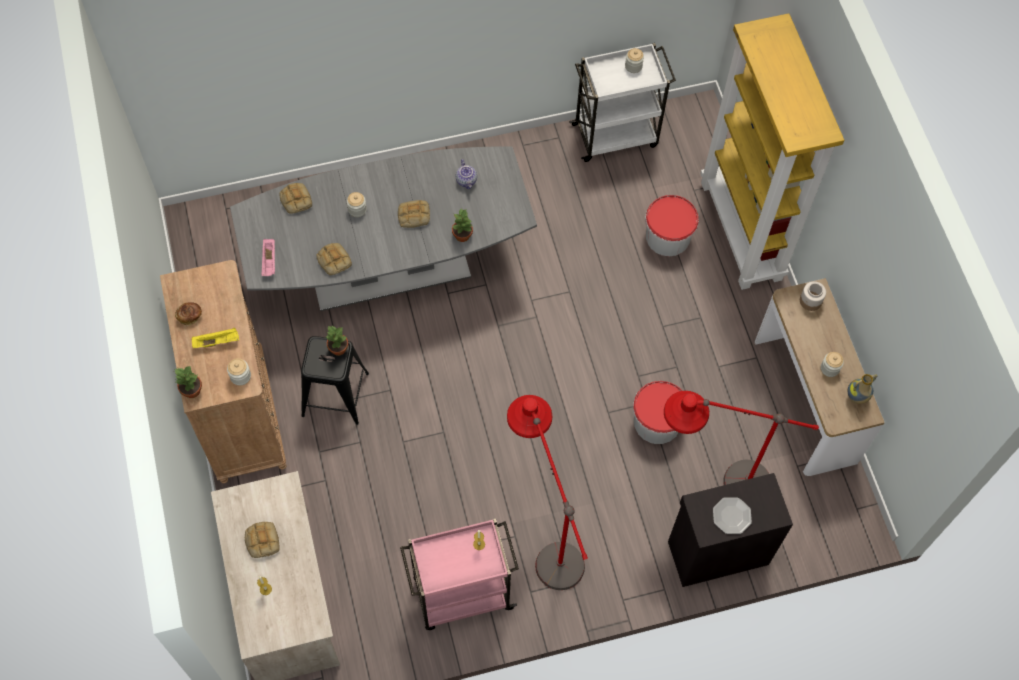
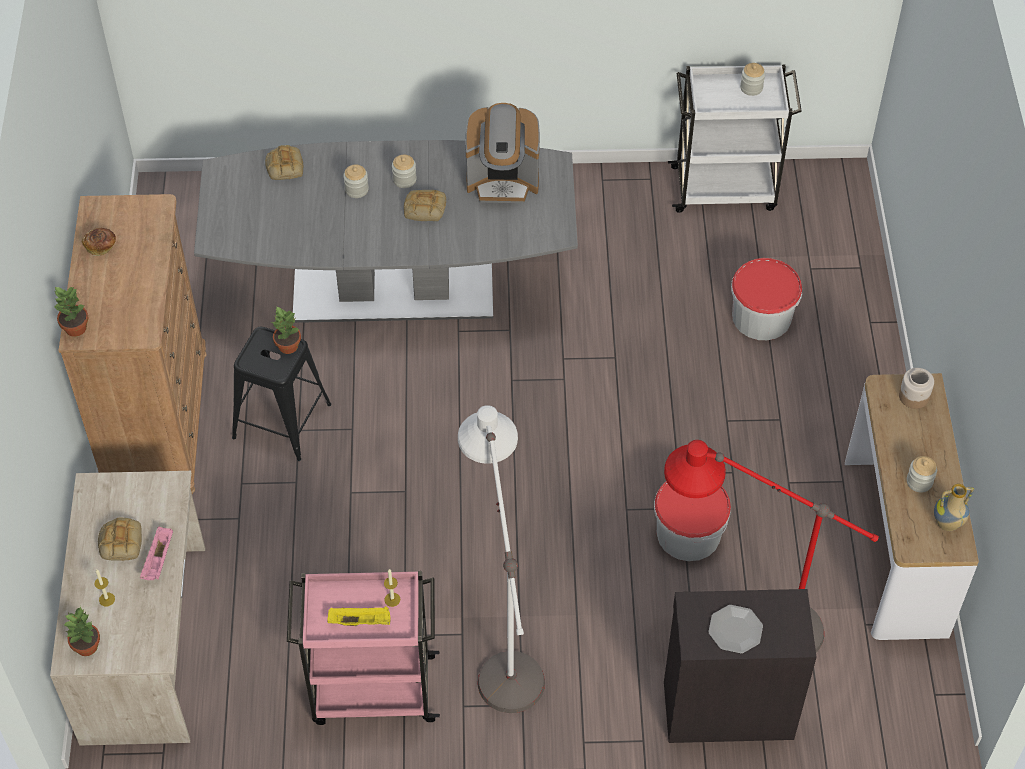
camera: 15 degrees right, 10 degrees down
yellow tray [191,328,239,348] -> yellow tray moved to [327,607,391,626]
jar [227,358,251,386] -> jar moved to [392,155,417,188]
pink tray [262,239,275,276] -> pink tray moved to [140,526,173,580]
bread [316,243,352,275] -> none
potted plant [452,208,473,242] -> potted plant moved to [64,606,100,656]
teapot [456,159,477,189] -> coffee machine [465,103,540,203]
red floor lamp [507,395,588,590] -> white floor lamp [458,405,545,713]
yellow bookcase [700,13,844,290] -> none

